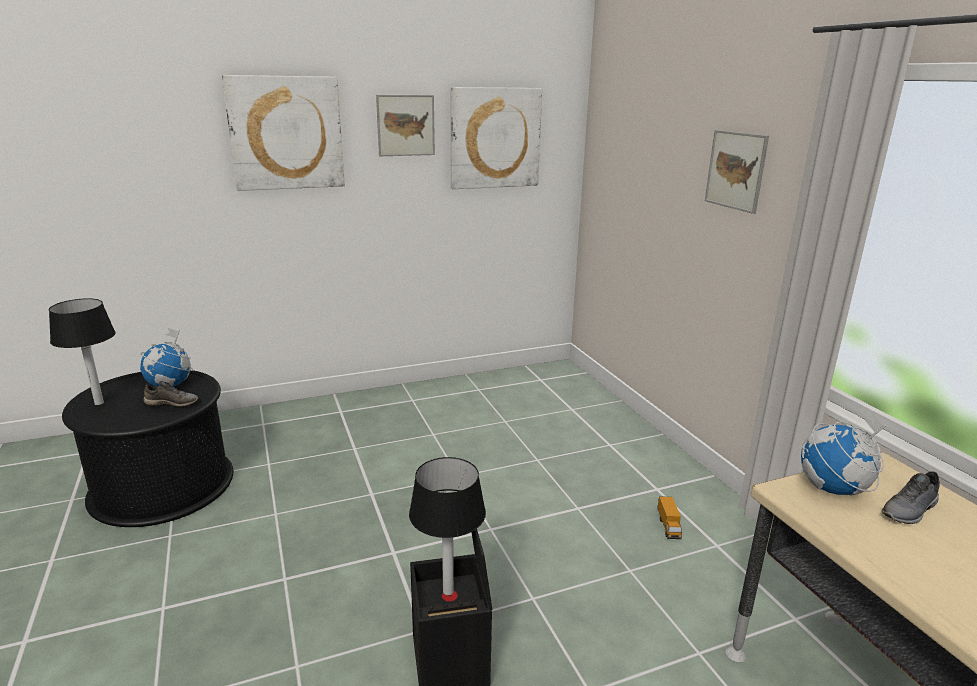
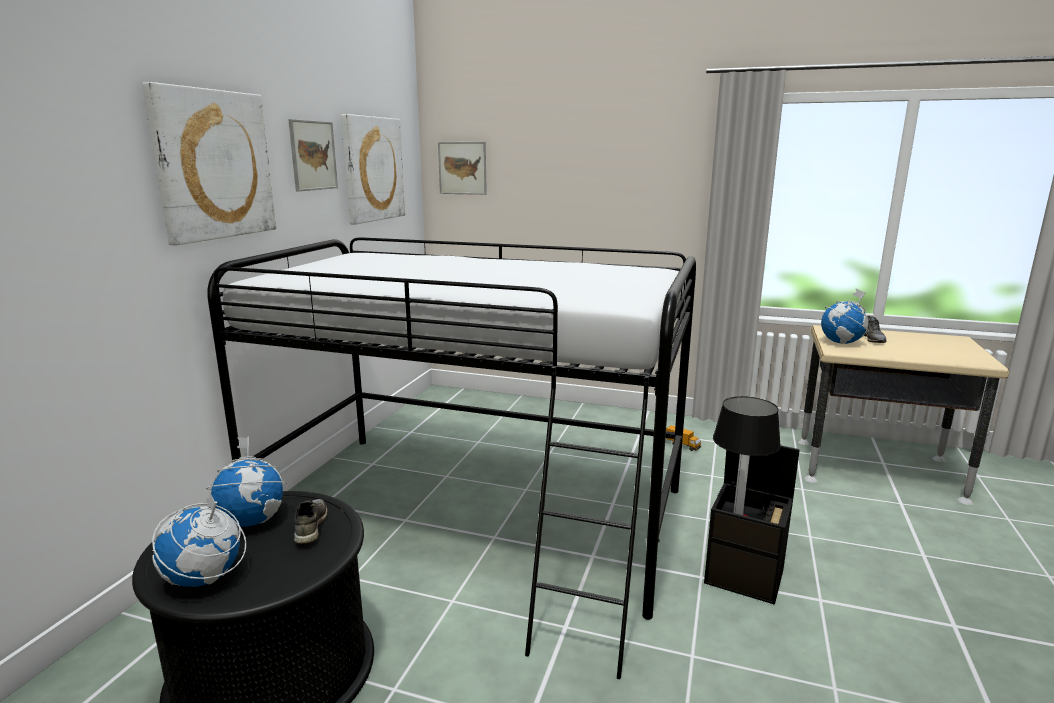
camera: 50 degrees left, 5 degrees down
table lamp [49,298,115,405] -> globe [152,491,246,587]
grey shoe [143,381,199,407] -> grey shoe turned 45 degrees counterclockwise [294,499,328,544]
picture [705,130,769,214] -> picture moved to [438,142,487,195]
none -> black bed [207,238,696,679]

